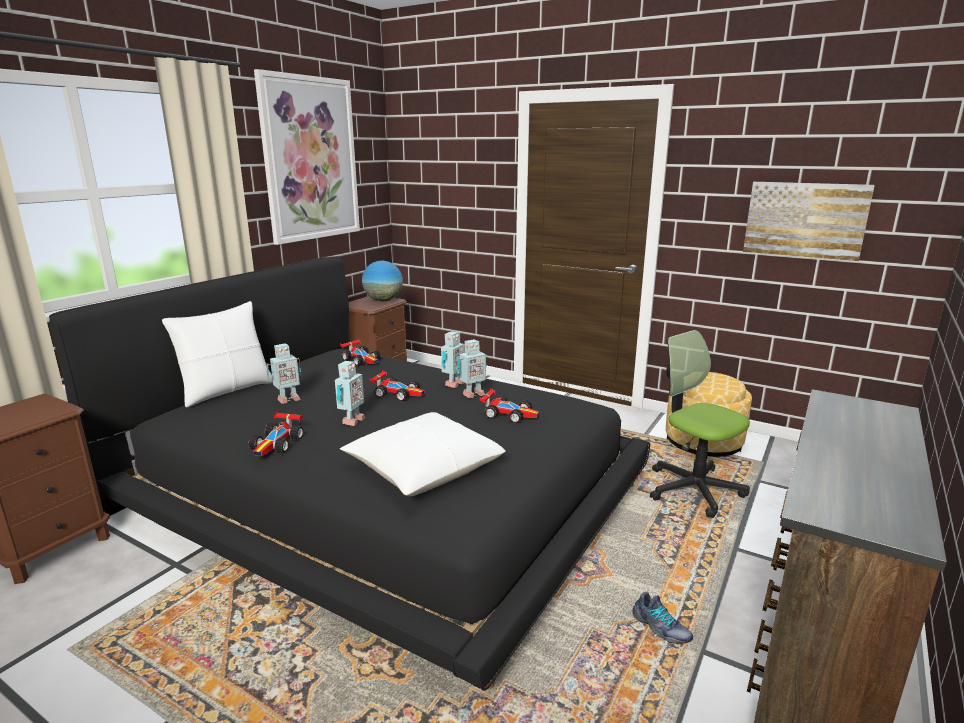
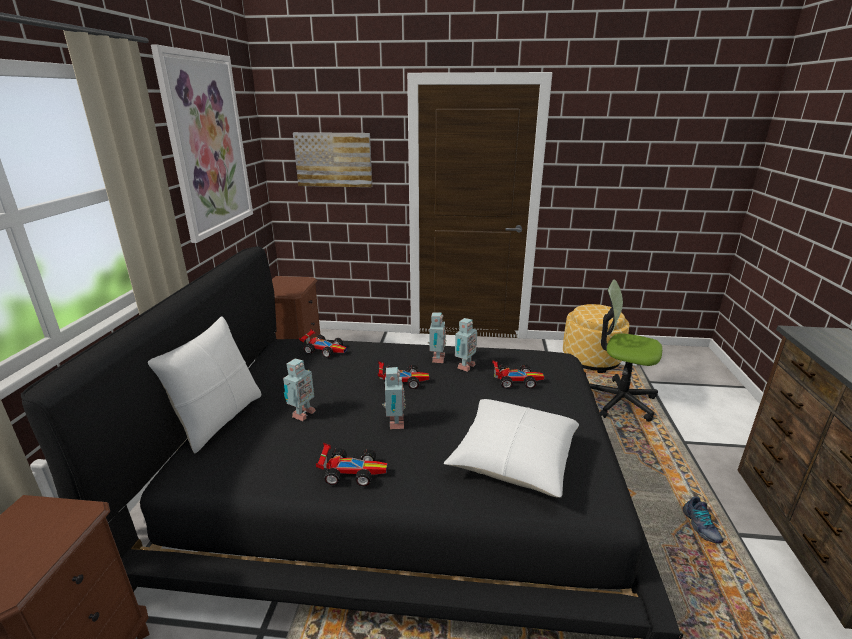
camera: 25 degrees left, 5 degrees up
toy car [248,411,303,456] -> toy car turned 75 degrees counterclockwise [316,443,388,486]
globe [362,261,403,301] -> none
shoe [633,591,693,644] -> shoe turned 60 degrees clockwise [683,496,723,543]
picture [743,182,875,261] -> picture moved to [293,132,372,187]

